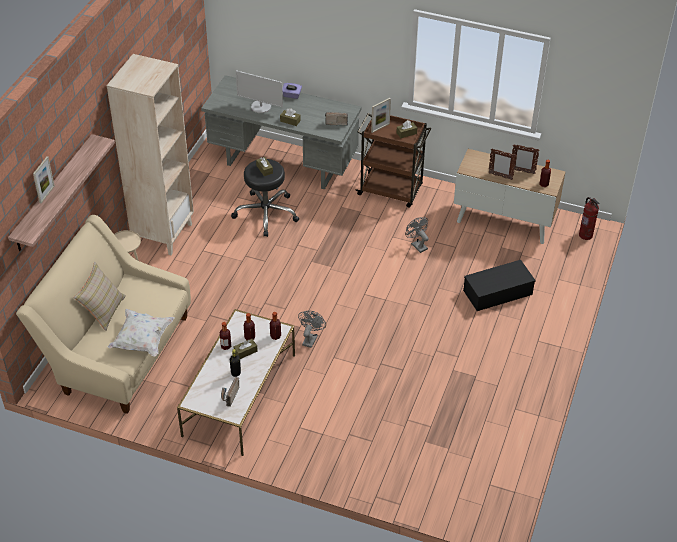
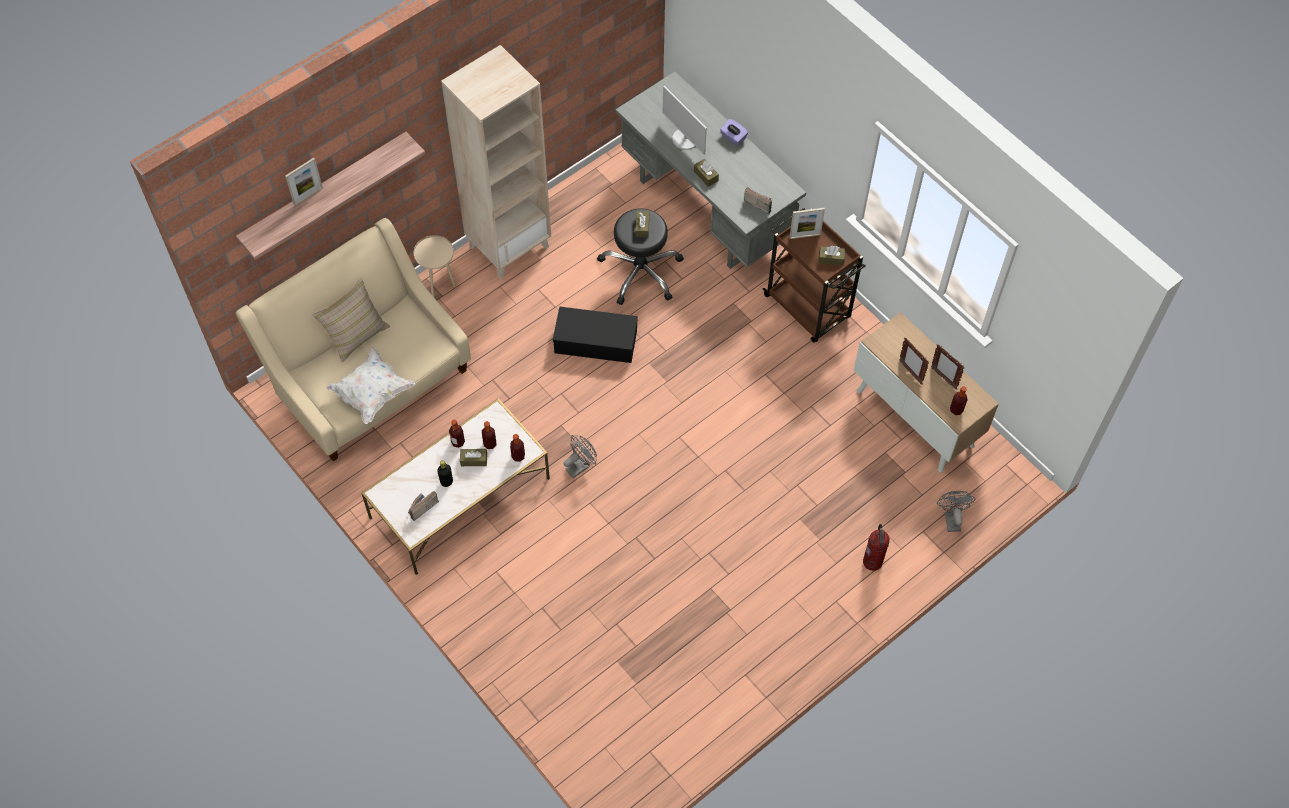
camera: 30 degrees right, 15 degrees up
grey fan [405,217,429,253] -> grey fan moved to [937,491,975,532]
black storage box [463,260,536,311] -> black storage box moved to [553,306,638,363]
fire extinguisher [579,197,599,240] -> fire extinguisher moved to [863,524,890,571]

